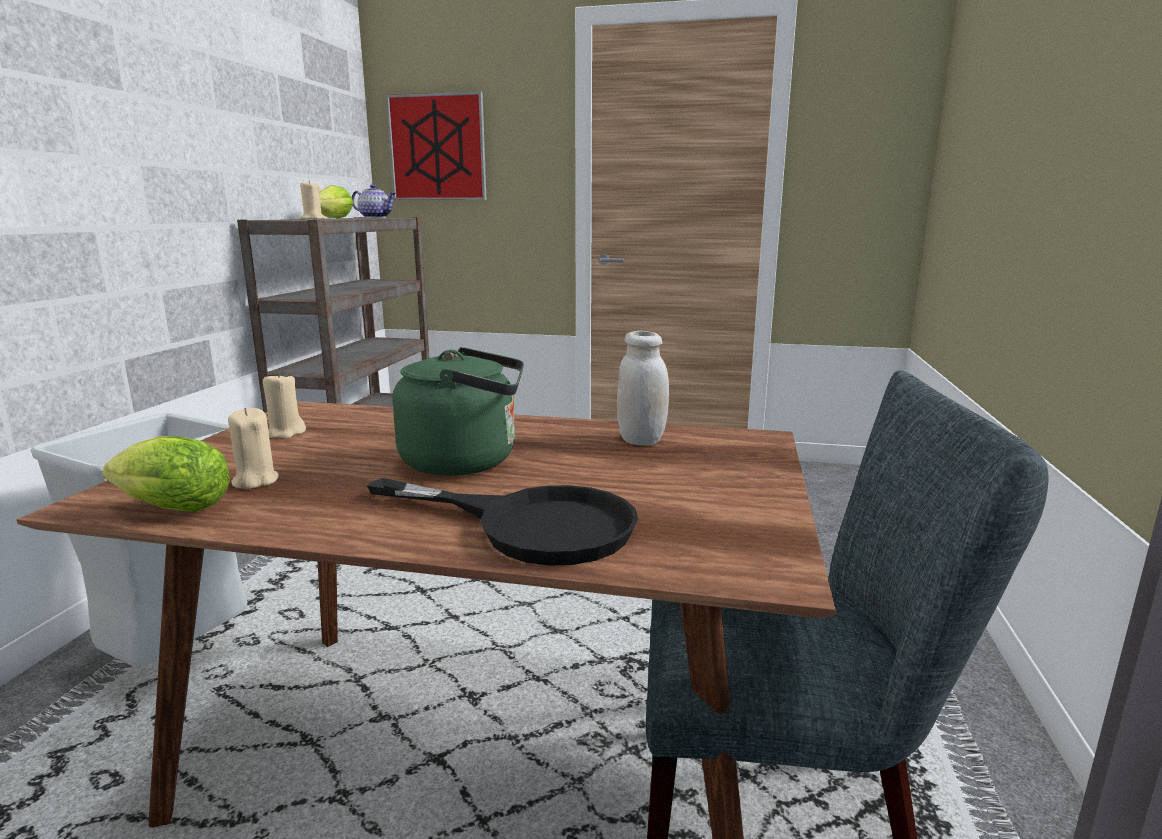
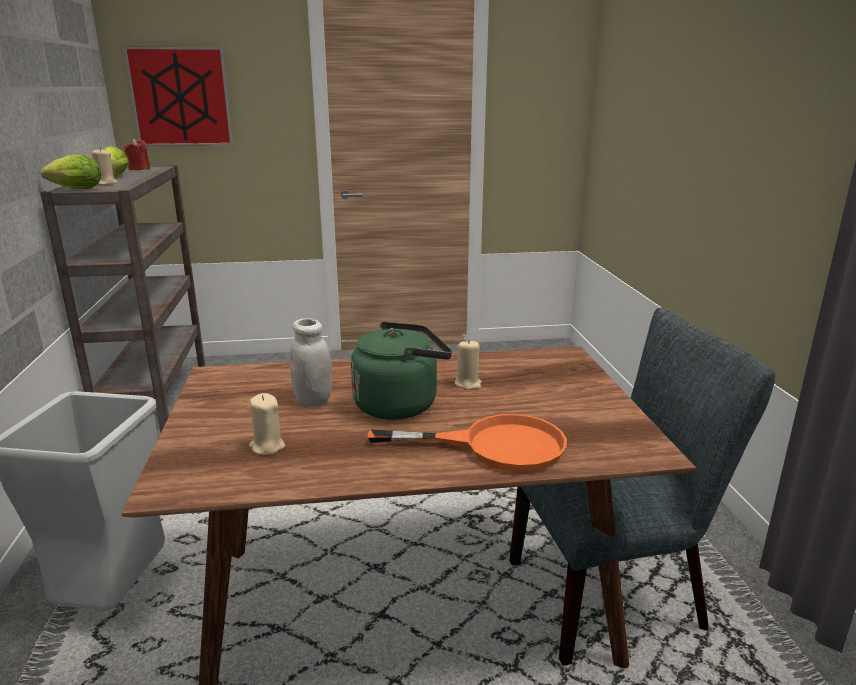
camera: 20 degrees left, 5 degrees up
lettuce [102,436,230,512] -> lettuce moved to [41,155,101,189]
beige candle [263,372,306,439] -> beige candle moved to [455,340,481,390]
teapot [352,184,396,218] -> red candle [124,139,150,170]
black frying pan [367,478,638,566] -> orange frying pan [368,414,567,473]
white jar [617,331,669,445] -> white jar moved to [290,318,332,407]

